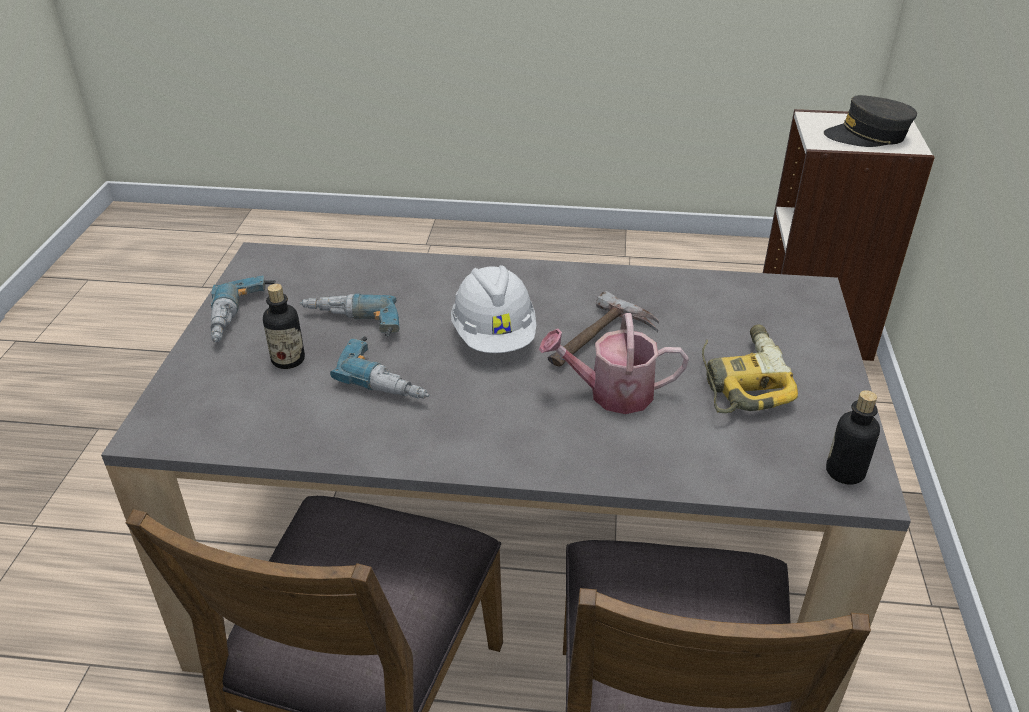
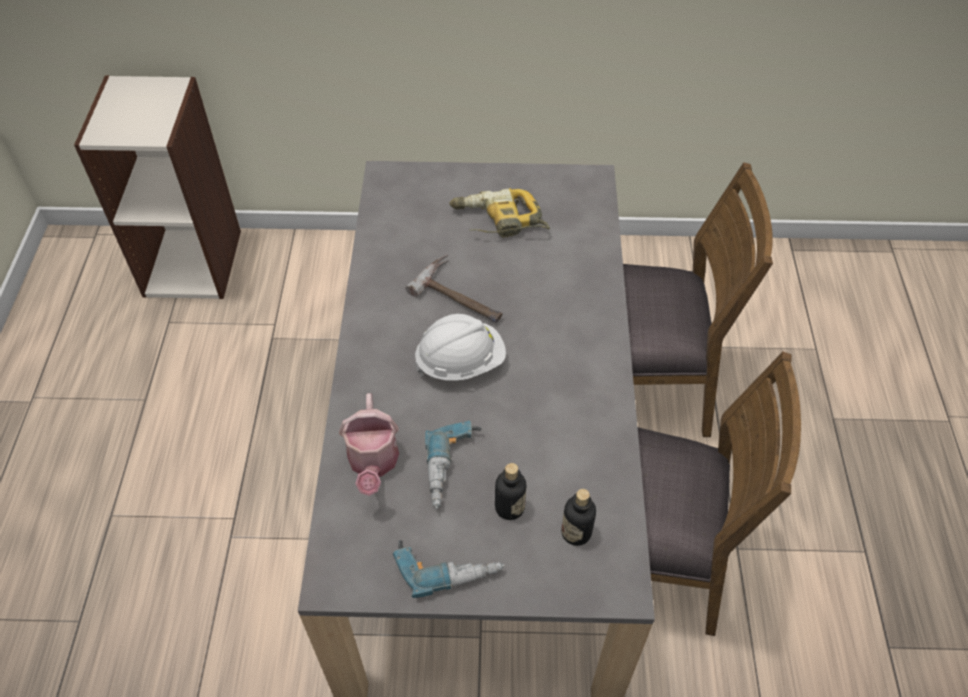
camera: 95 degrees left, 15 degrees up
power drill [330,336,429,399] -> none
watering can [539,313,689,414] -> watering can moved to [339,393,399,496]
grey cap [824,95,917,147] -> none
bottle [826,390,880,484] -> bottle moved to [561,489,596,546]

